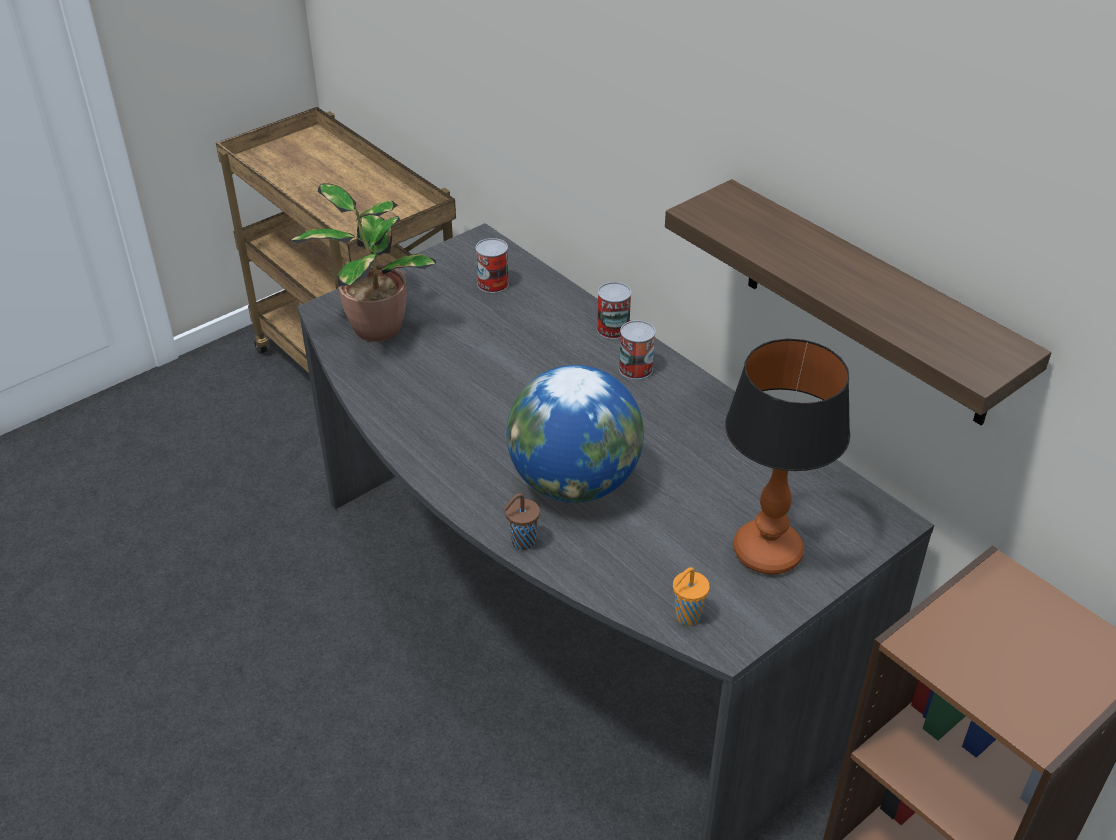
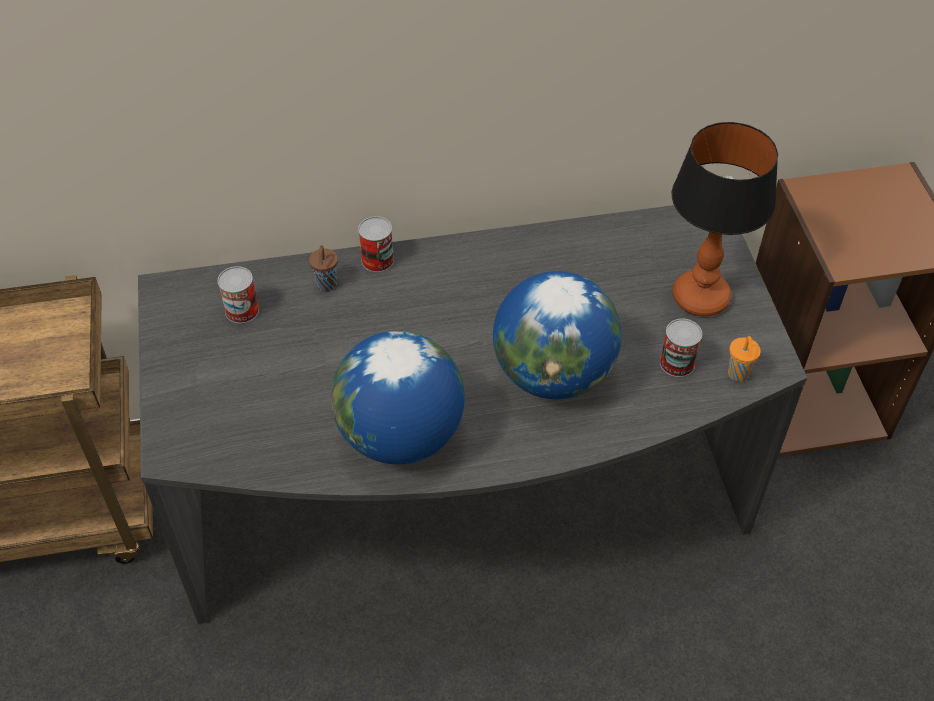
camera: 60 degrees left, 10 degrees up
potted plant [290,183,436,341] -> none
brown cup [504,493,540,550] -> brown cup moved to [309,245,338,291]
can [619,320,656,380] -> can moved to [660,319,702,377]
shelf [665,179,1051,425] -> none
none -> globe [331,331,465,464]

